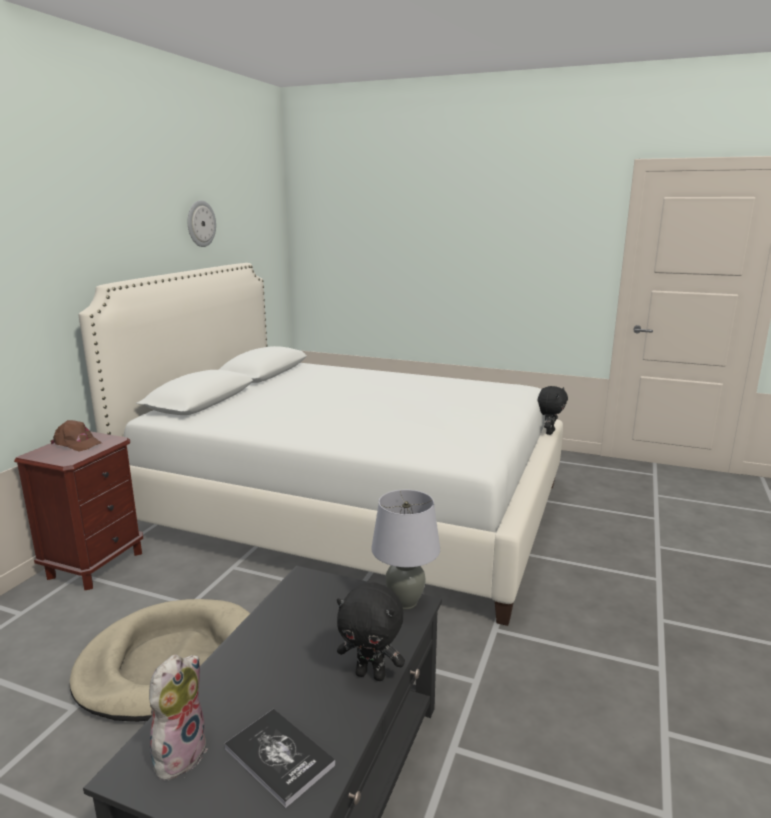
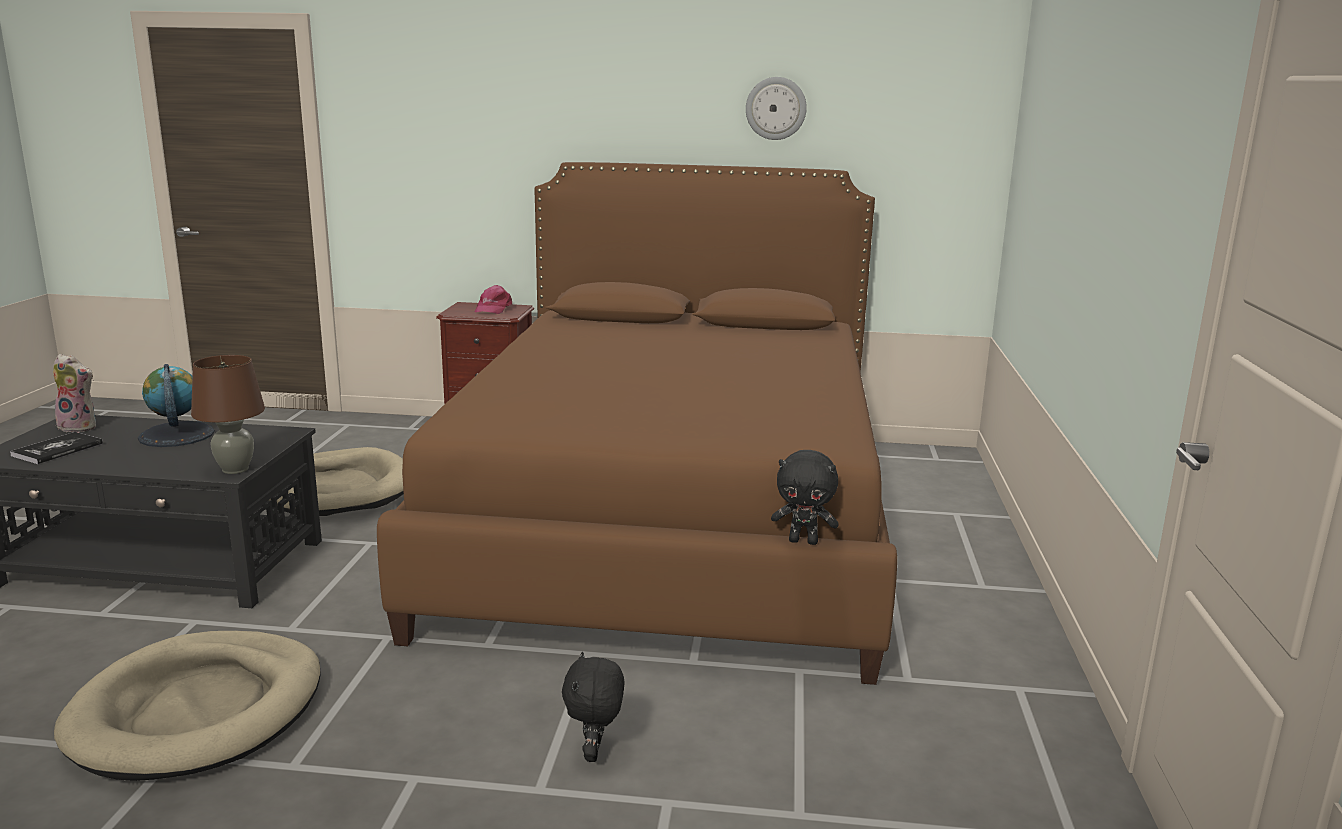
camera: 75 degrees right, 0 degrees up
brown cap [51,420,102,452] -> pink cap [475,285,512,314]
white bed [79,263,563,626] -> brown bed [377,162,897,685]
black plush toy [337,582,405,681] -> black plush toy moved to [562,651,625,762]
grey table lamp [371,490,440,609] -> brown table lamp [191,355,265,474]
none -> beige dog bed [54,631,321,781]
none -> globe [138,364,215,447]

